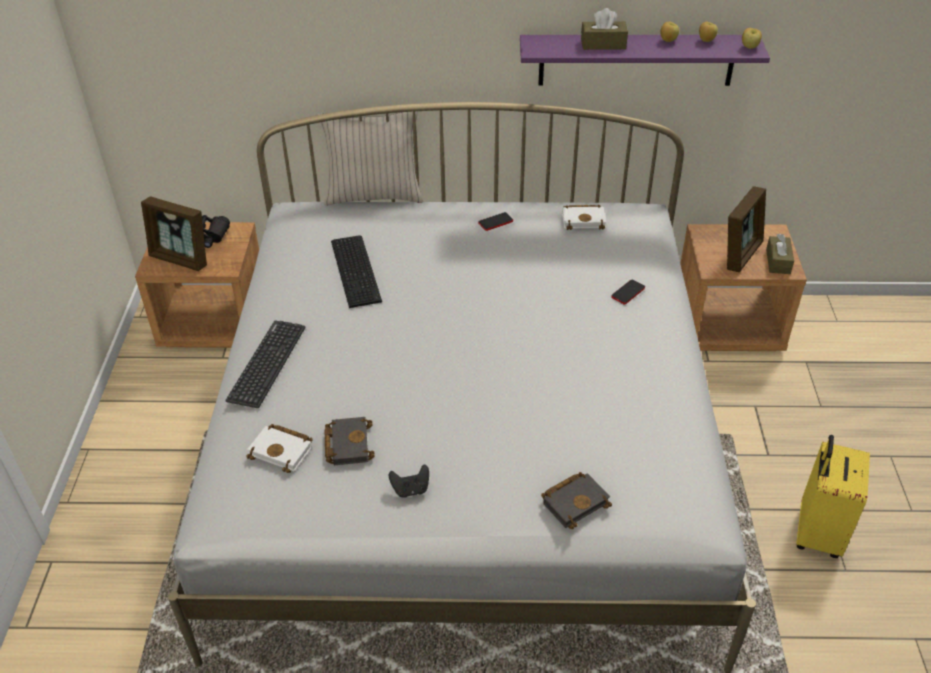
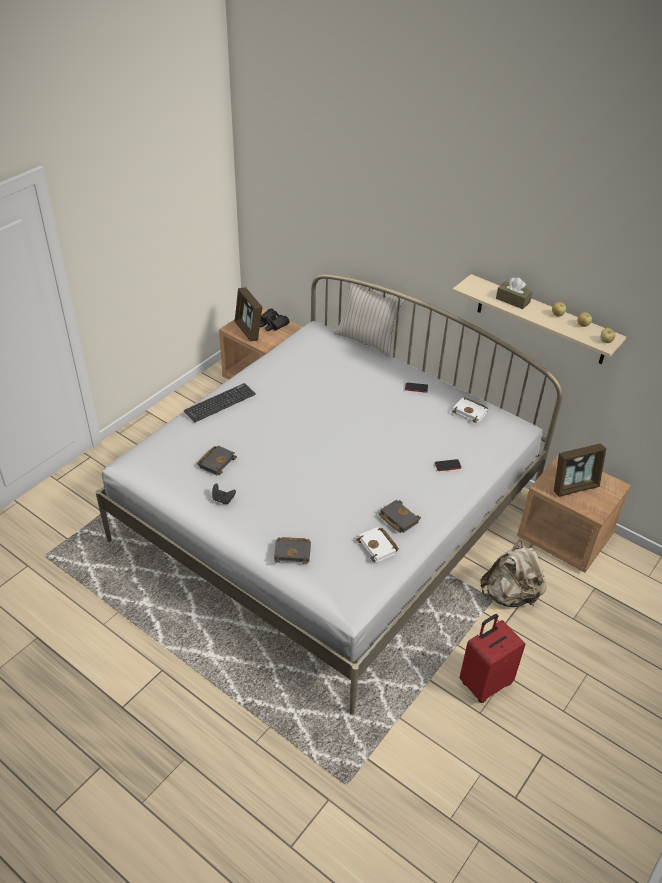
camera: 35 degrees right, 0 degrees up
white book [246,424,313,473] -> white book moved to [356,527,399,562]
keyboard [331,235,382,308] -> none
purple shelf [520,35,770,86] -> beige shelf [452,274,626,364]
brown tissue box [766,234,794,274] -> none
yellow suitcase [796,435,870,558] -> red suitcase [459,614,525,703]
none -> black book [378,500,421,533]
none -> beige backpack [480,540,547,607]

